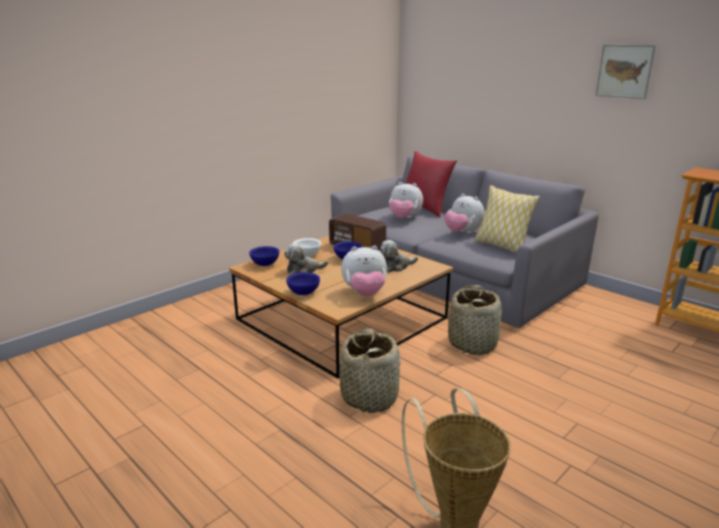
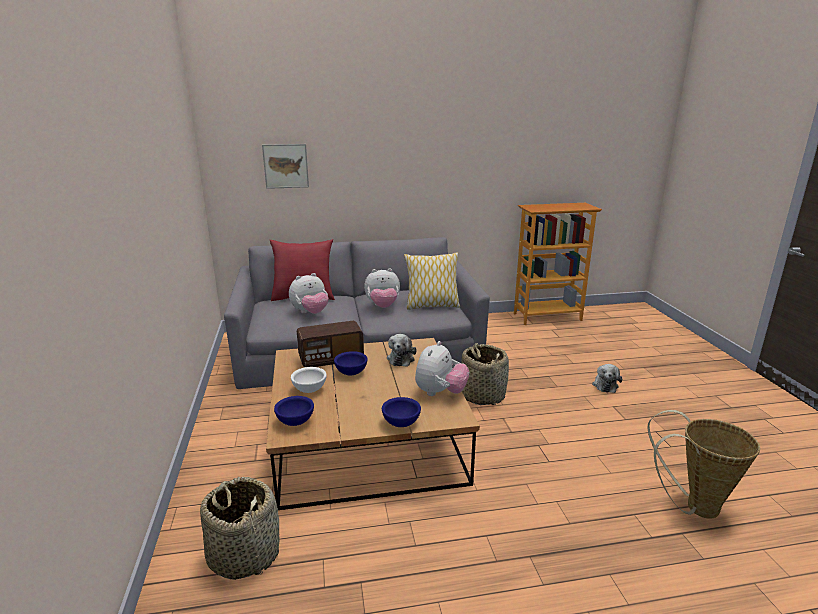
camera: 55 degrees left, 0 degrees up
plush toy [284,243,328,275] -> plush toy moved to [592,364,622,393]
basket [339,329,400,413] -> basket moved to [200,477,279,580]
picture [595,45,656,99] -> picture moved to [262,144,309,189]

